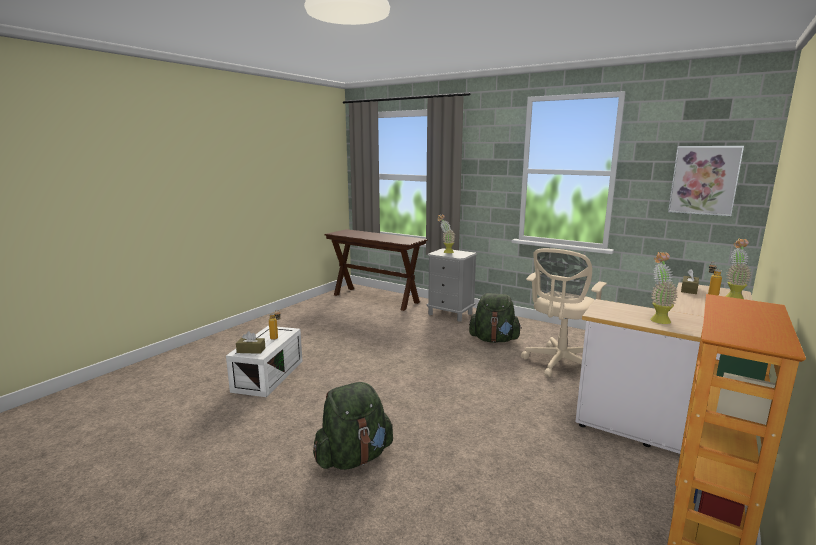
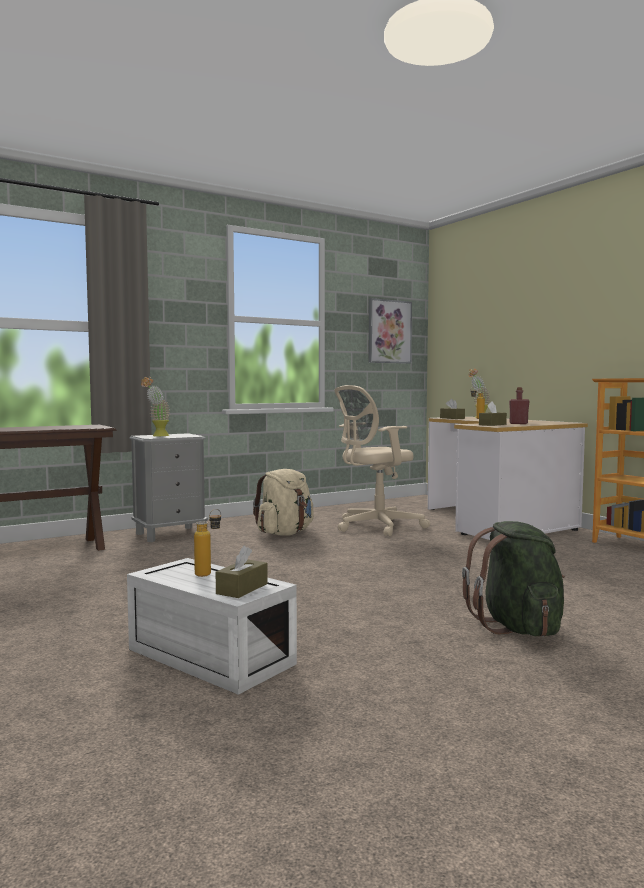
camera: 65 degrees left, 10 degrees down
green backpack [469,293,522,343] -> beige backpack [253,469,314,536]
beige office chair [521,248,607,377] -> beige office chair turned 90 degrees clockwise [334,385,430,536]
potted plant [650,252,677,324] -> red bottle [509,387,530,424]
none -> brown tissue box [479,401,507,426]

